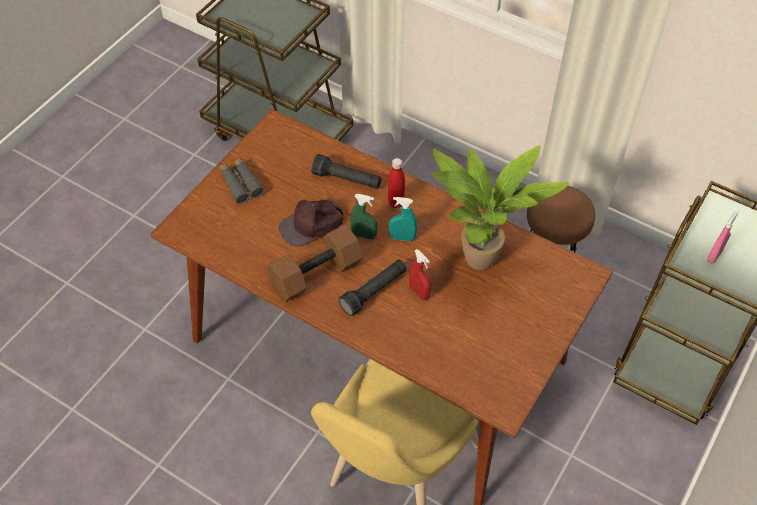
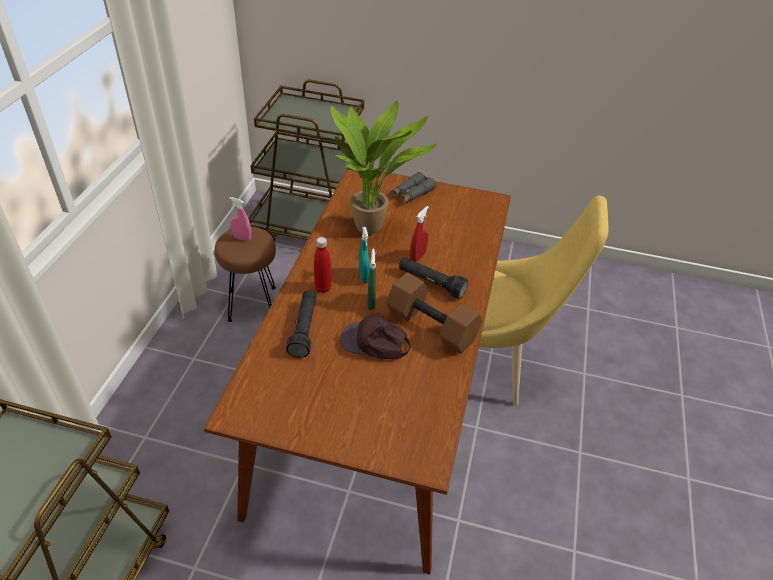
camera: 110 degrees left, 10 degrees down
grey binoculars [219,157,264,204] -> grey binoculars moved to [390,172,436,204]
brown cap [279,200,343,246] -> brown cap turned 150 degrees clockwise [340,313,411,359]
pink spray bottle [707,209,739,263] -> pink spray bottle moved to [229,197,251,242]

